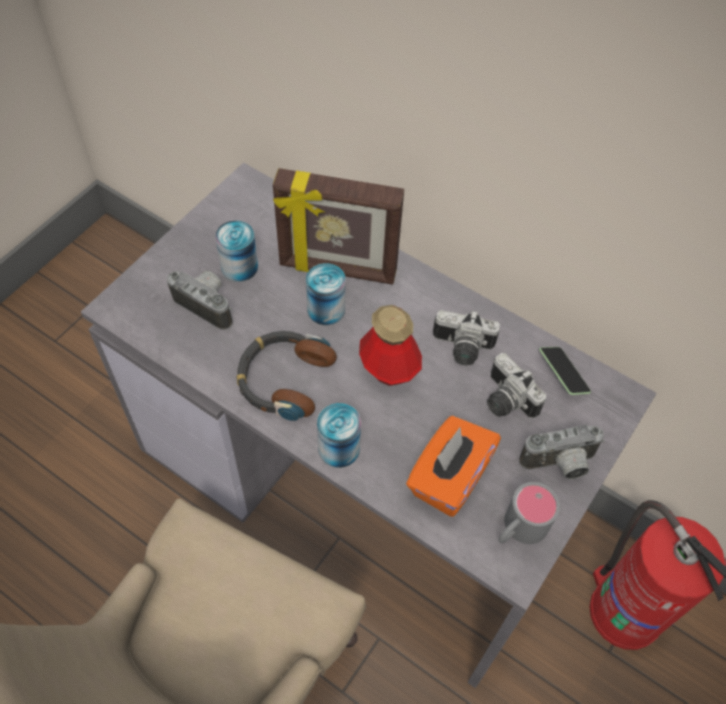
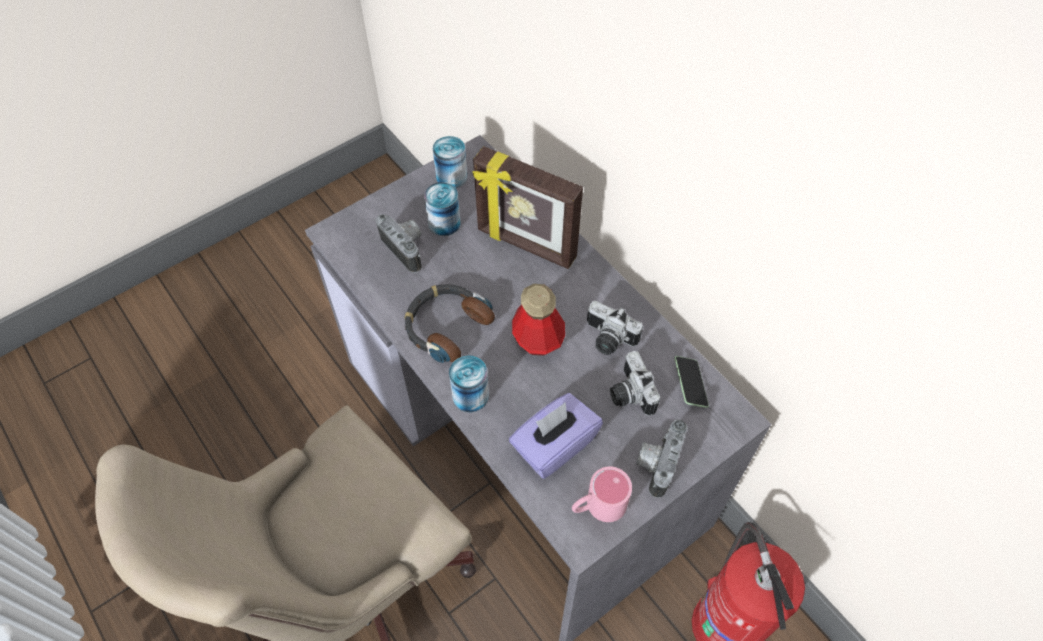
camera: 20 degrees right, 0 degrees up
can [306,263,346,325] -> can moved to [433,136,467,188]
orange tissue box [406,416,501,517] -> purple tissue box [509,393,603,479]
grey mug [498,482,560,544] -> pink mug [572,466,632,522]
camera [519,425,605,480] -> camera turned 105 degrees clockwise [636,420,687,498]

